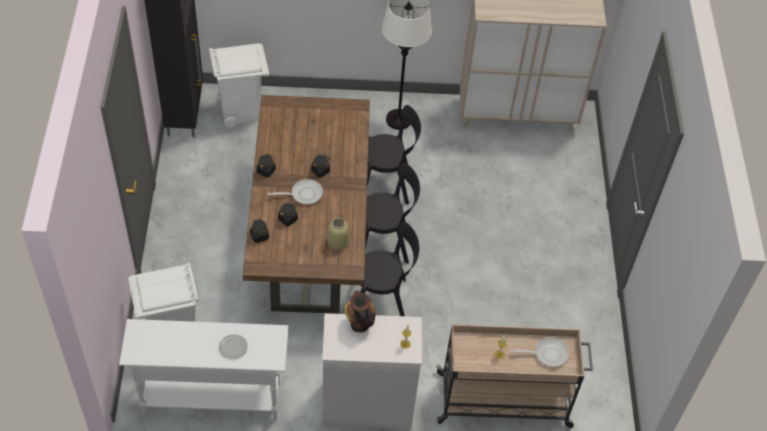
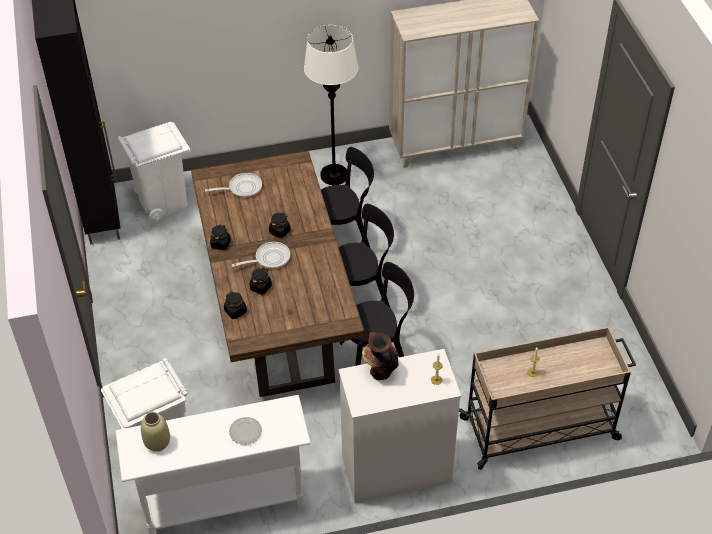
camera: 10 degrees left, 5 degrees down
beige vase [327,218,349,250] -> beige vase moved to [141,412,170,452]
frying pan [511,337,569,367] -> frying pan moved to [205,173,262,197]

